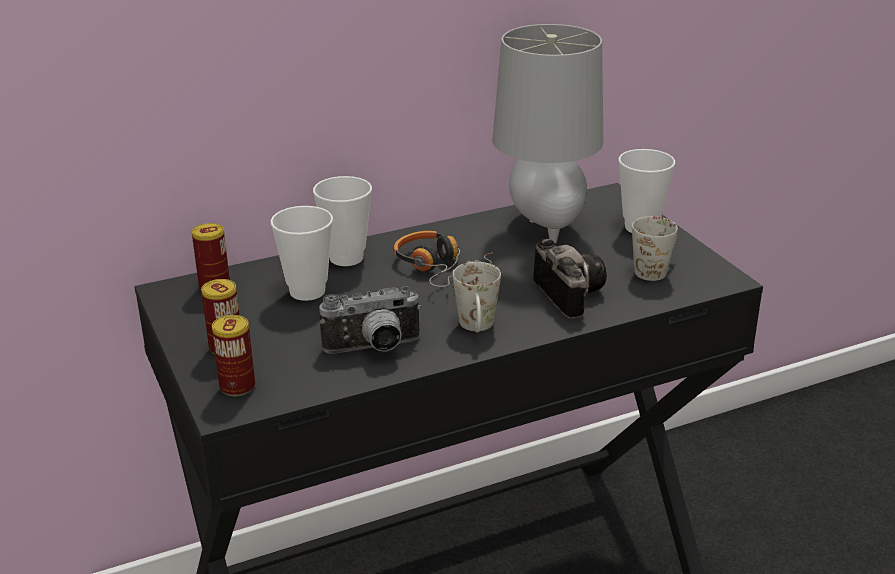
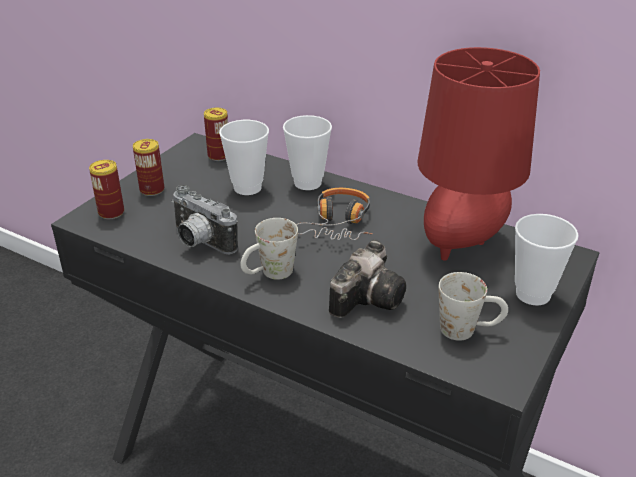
camera: 55 degrees right, 5 degrees up
grey table lamp [492,24,603,243] -> red table lamp [418,47,540,261]

